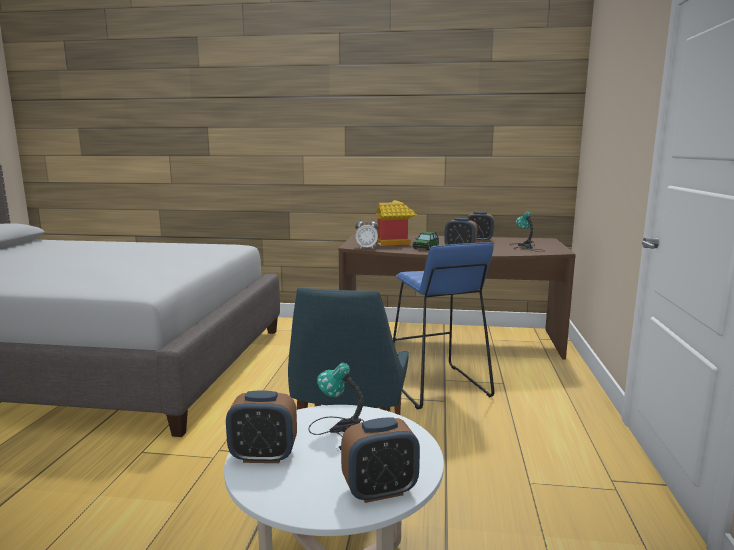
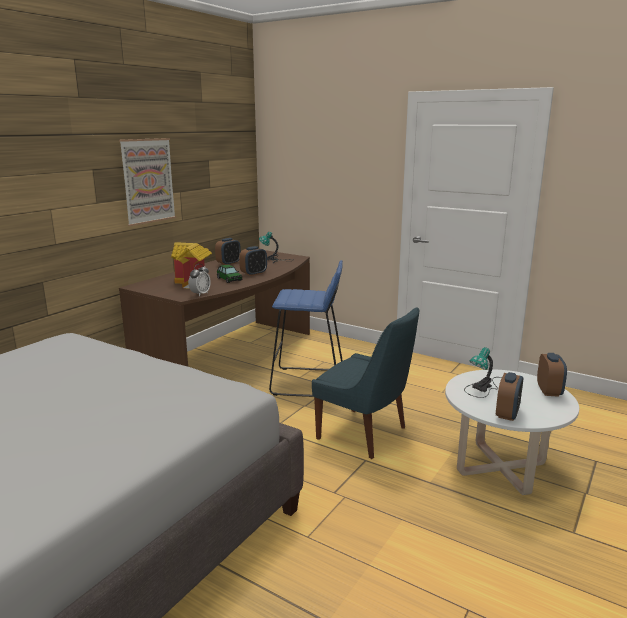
camera: 65 degrees left, 5 degrees up
none -> picture [119,138,176,226]

